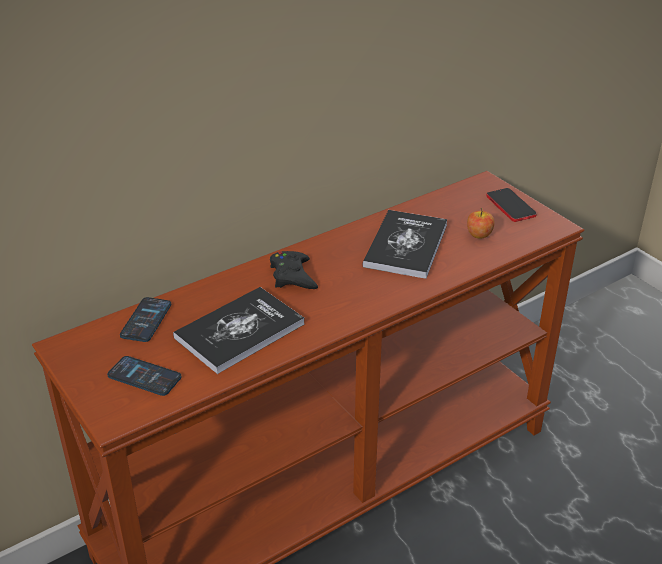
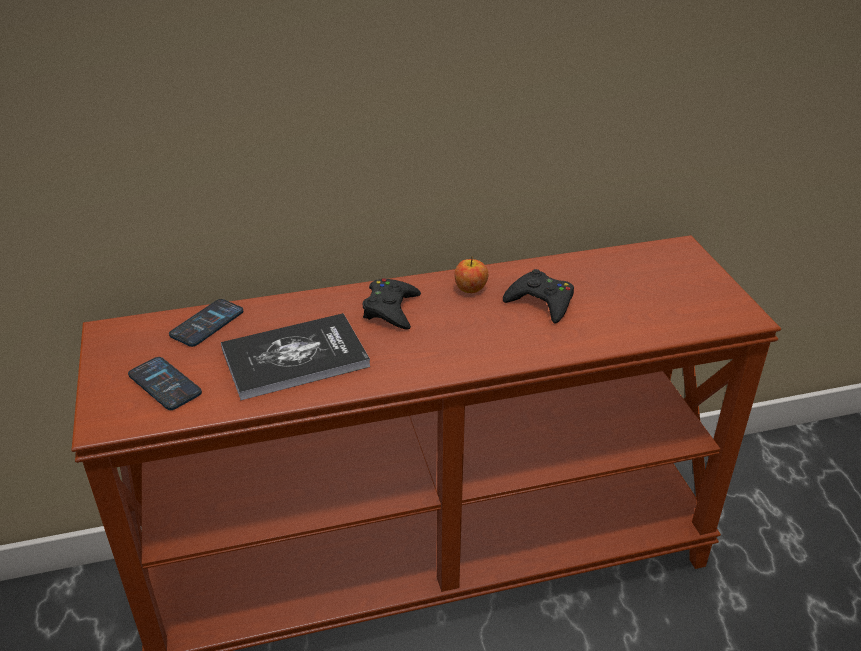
camera: 20 degrees right, 0 degrees up
book [363,210,447,279] -> black game controller [503,269,574,324]
apple [467,208,495,239] -> apple moved to [454,256,488,293]
phone [487,188,537,222] -> none

